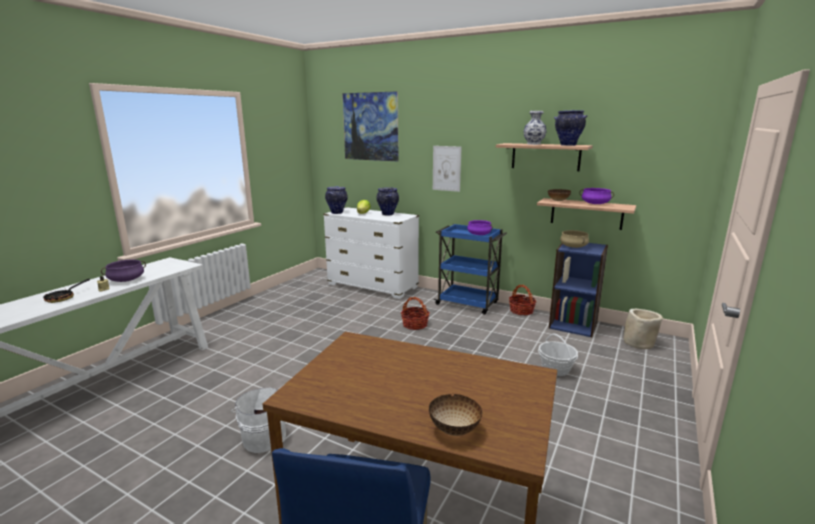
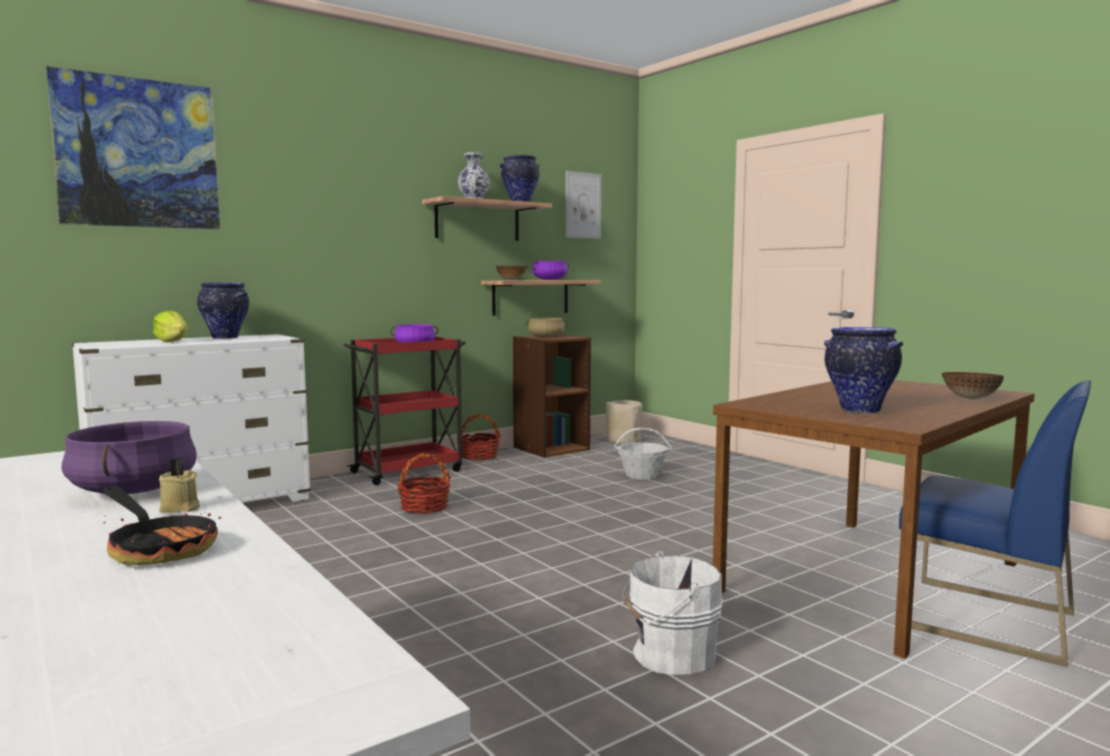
camera: 65 degrees left, 10 degrees down
vase [325,187,348,214] -> vase moved to [824,327,903,413]
picture [433,146,461,192] -> picture moved to [566,171,601,239]
blue cart [434,224,507,314] -> red cart [343,337,466,485]
blue bookcase [549,243,608,337] -> brown bookcase [513,334,591,458]

